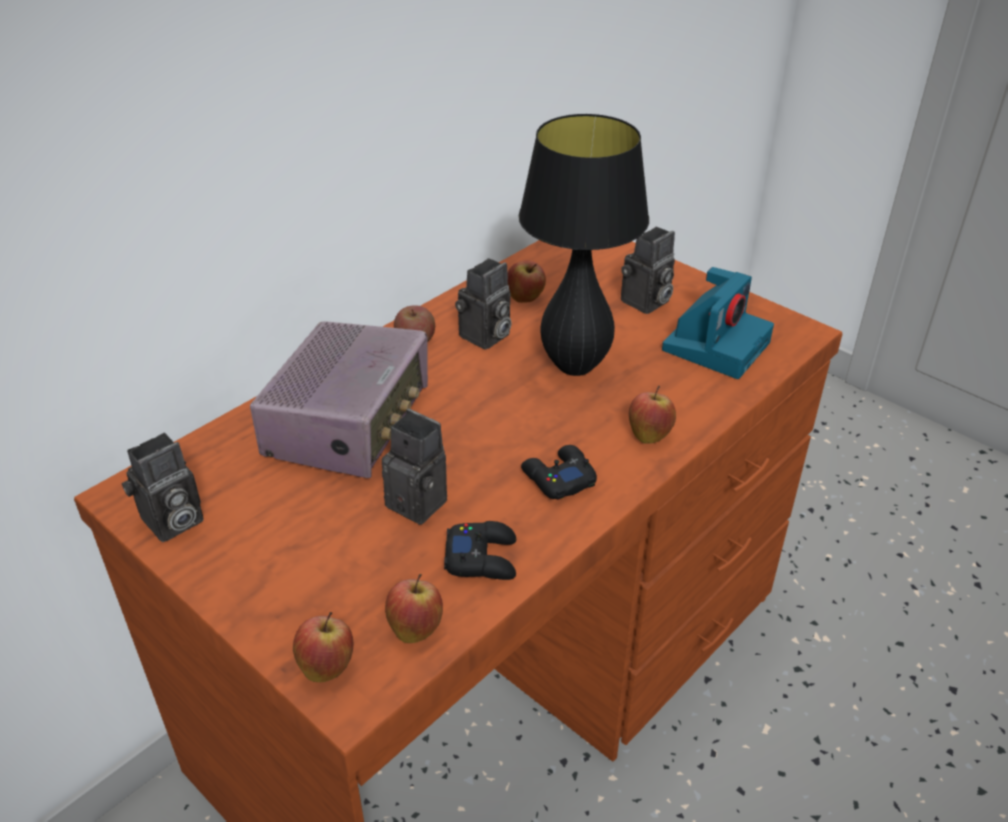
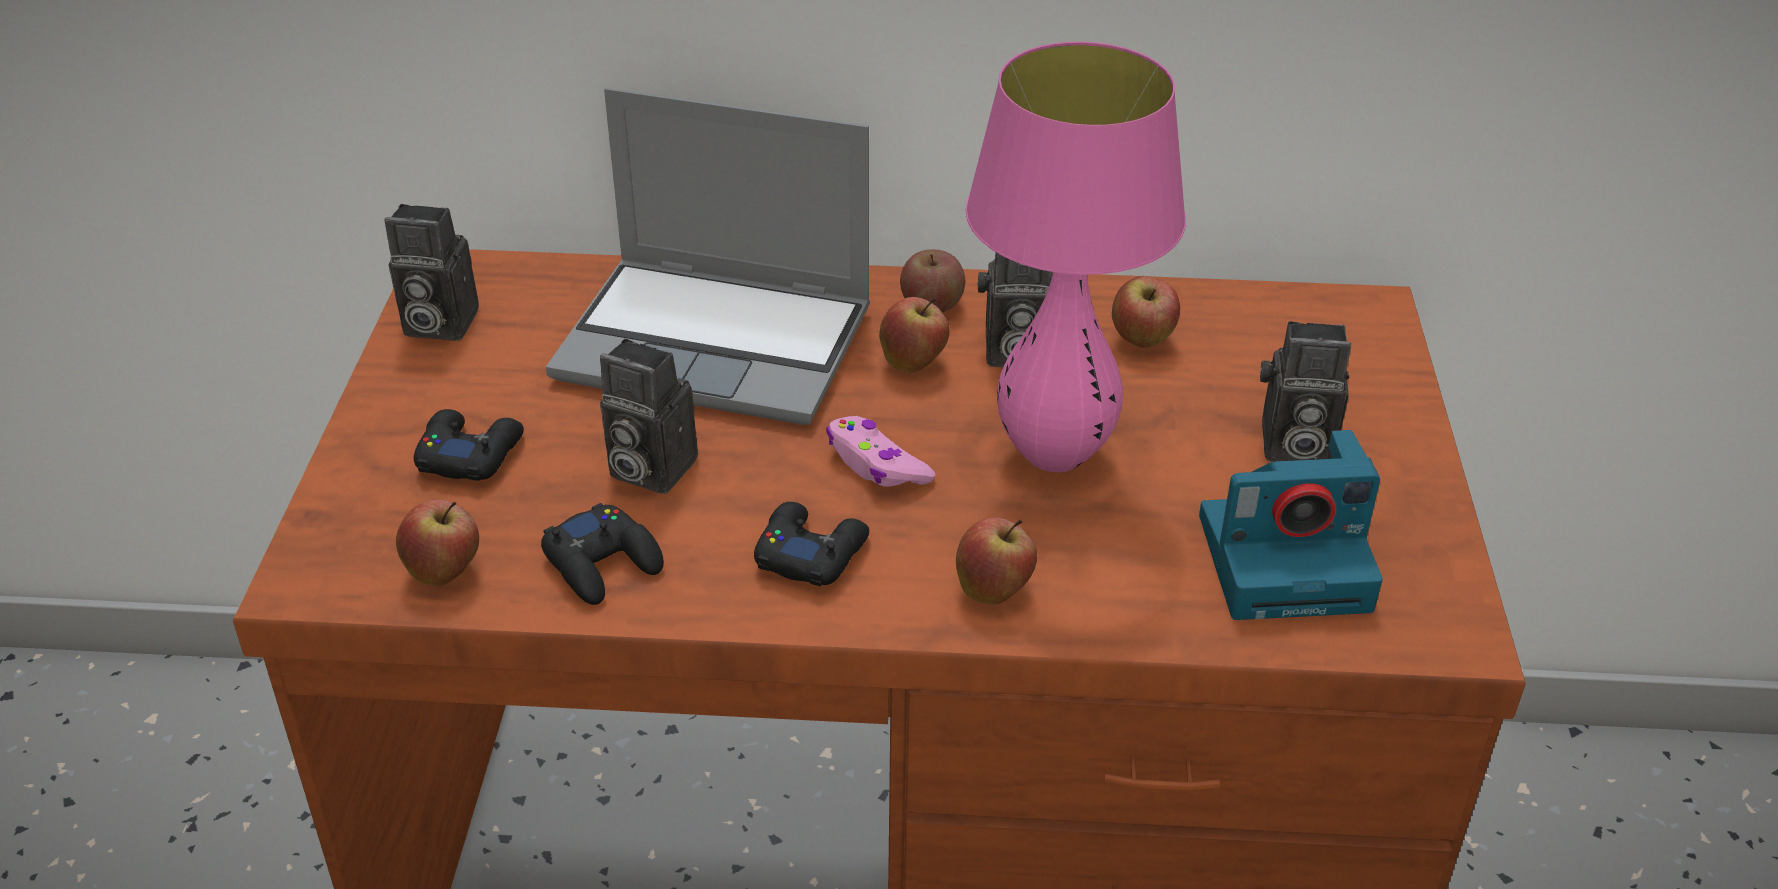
camera: 50 degrees right, 0 degrees up
radio [250,321,428,478] -> laptop [546,88,870,425]
apple [293,612,354,682] -> apple moved to [879,297,950,372]
camera [382,409,447,525] -> camera turned 120 degrees clockwise [600,338,698,494]
black table lamp [519,114,649,376] -> pink table lamp [965,42,1186,472]
none -> black game controller [414,409,524,481]
none -> pink game controller [826,416,935,487]

